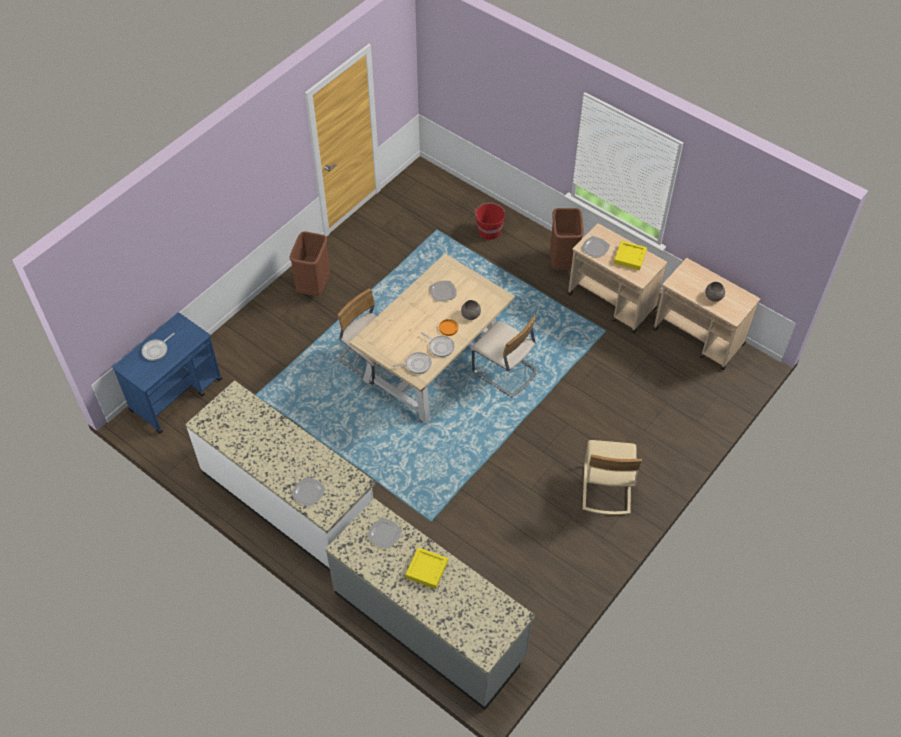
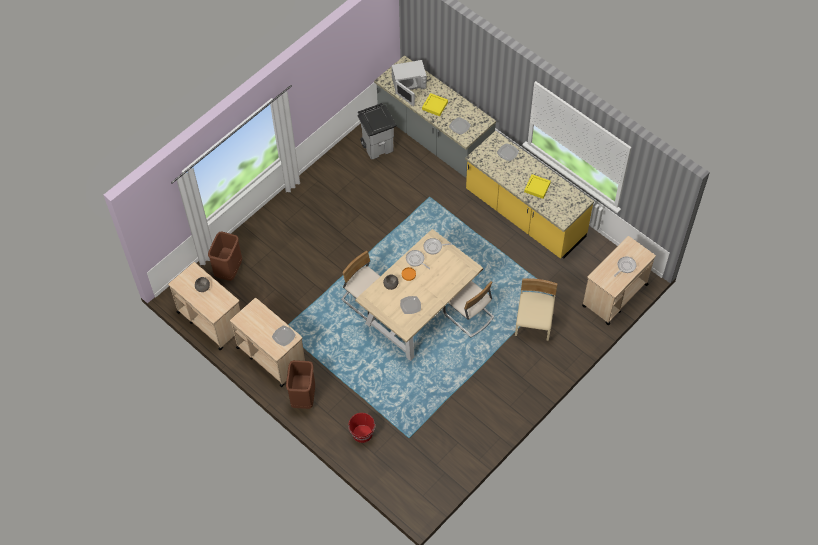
camera: 175 degrees left, 5 degrees up
blue cart [112,312,222,434] -> beige cart [582,236,656,325]
white counter [185,380,375,571] -> yellow counter [465,131,594,259]
brown trash can [290,231,330,296] -> brown trash can moved to [208,232,242,281]
beige chair [583,440,642,515] -> beige chair moved to [515,278,557,341]
yellow tray [614,241,647,270] -> yellow tray moved to [524,174,551,199]
none -> grey trash can [357,103,397,159]
none -> white microwave [391,60,427,107]

